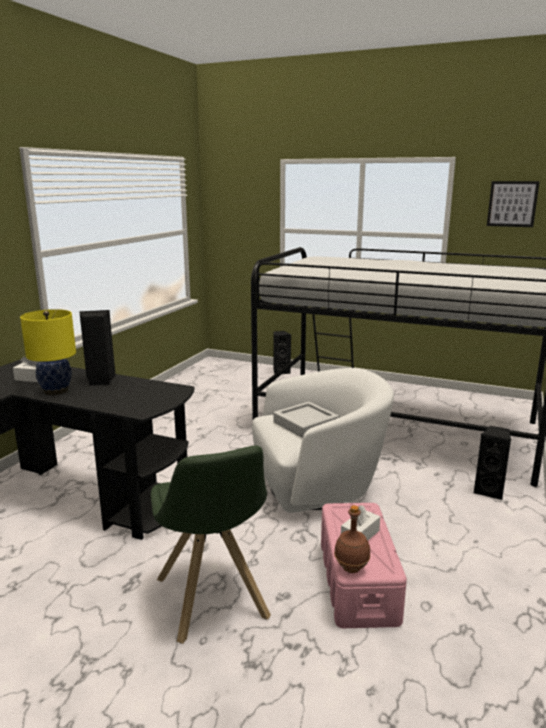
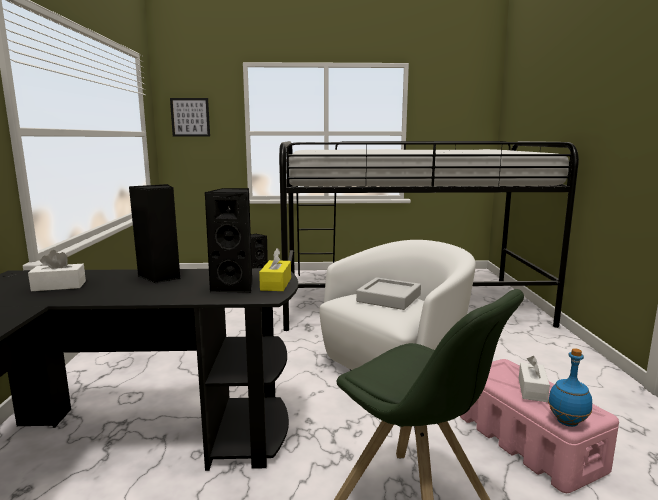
camera: 25 degrees left, 5 degrees down
yellow table lamp [20,309,76,395] -> none
brown bottle [334,505,370,573] -> blue bottle [548,348,592,427]
black speaker [474,426,511,500] -> black speaker moved to [204,188,253,293]
picture [487,181,540,227] -> picture moved to [170,98,210,137]
none -> yellow tissue box [259,248,291,291]

